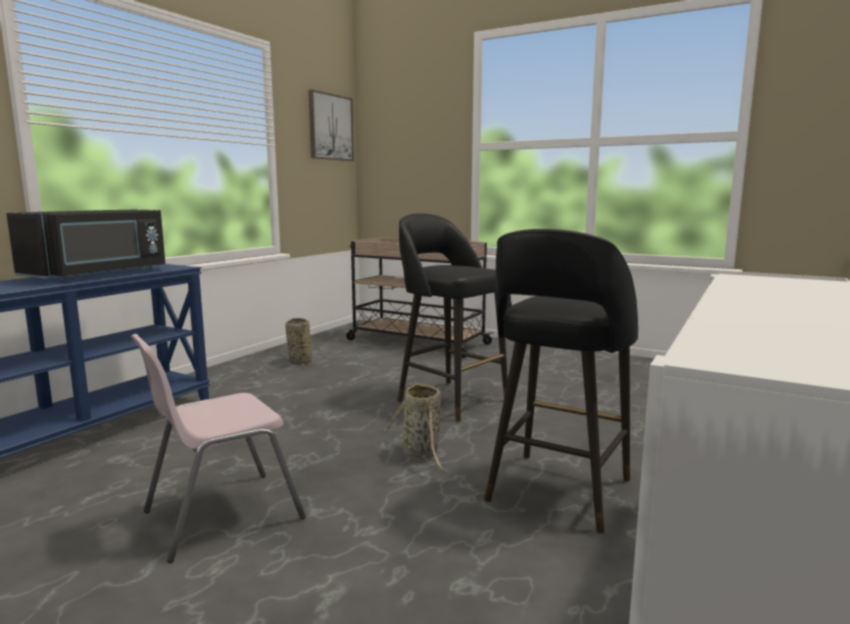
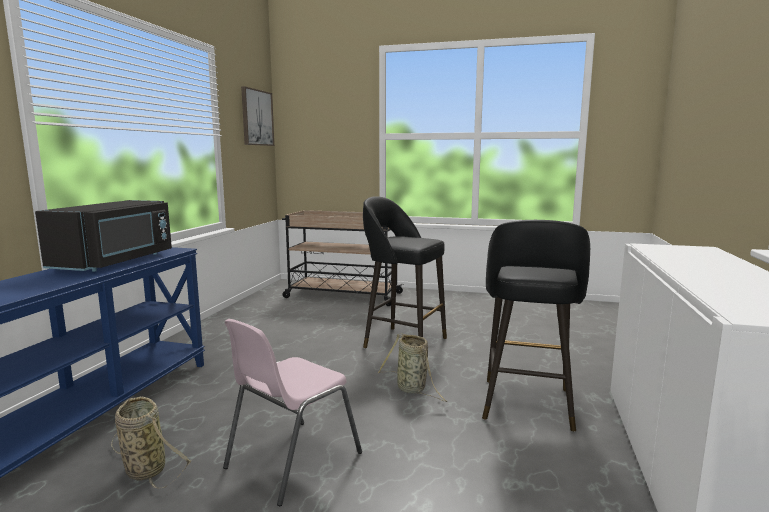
camera: 15 degrees left, 0 degrees up
basket [281,318,326,367] -> basket moved to [111,396,192,488]

